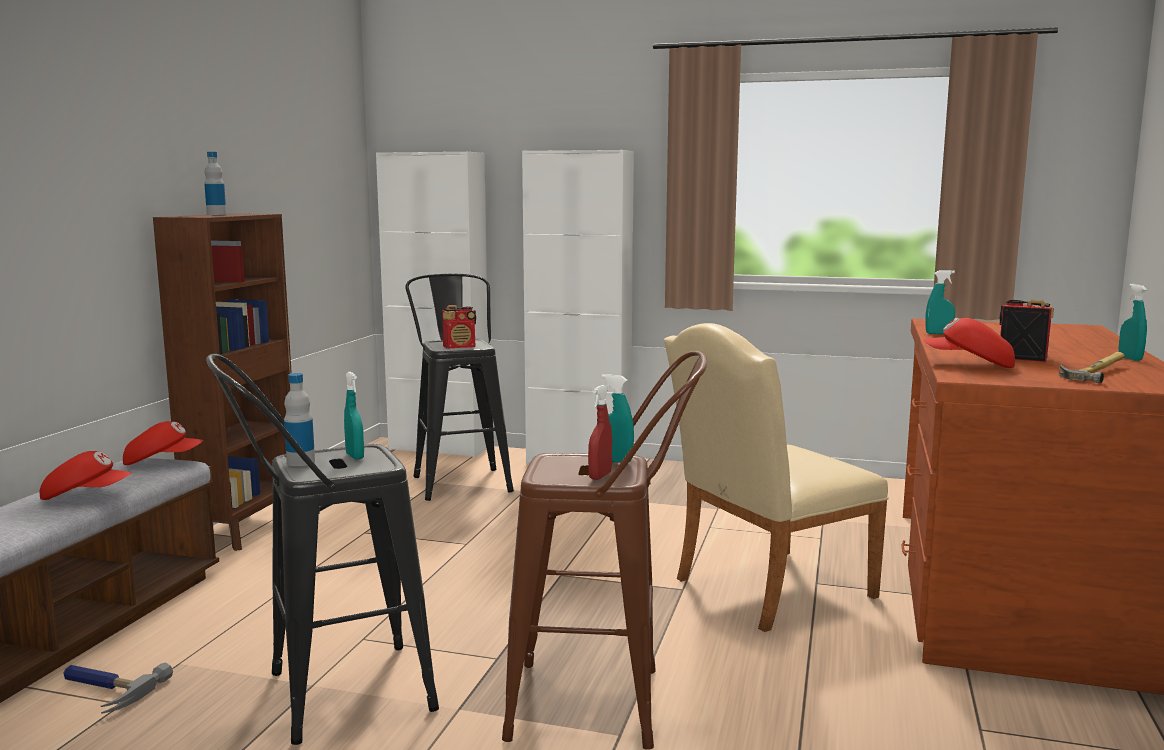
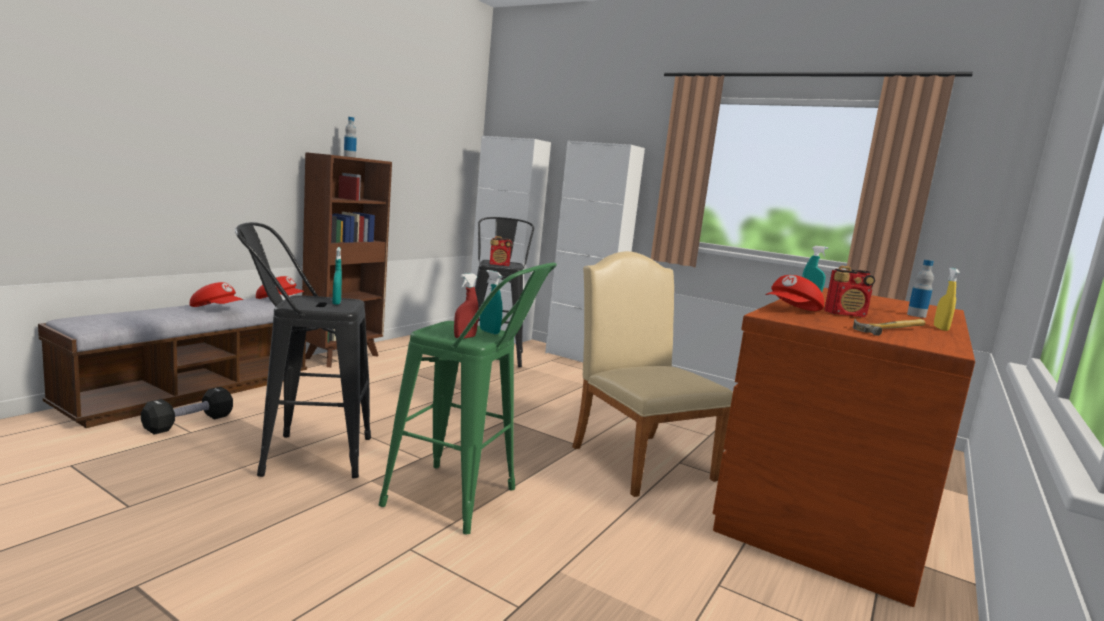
camera: 15 degrees right, 0 degrees up
hammer [64,662,173,714] -> black dumbbell [141,387,233,435]
bottle [284,373,315,466] -> bottle moved to [907,260,934,318]
brown stool [502,351,707,750] -> green stool [379,262,557,534]
beige chair [664,323,889,632] -> beige chair turned 75 degrees clockwise [572,251,733,497]
red cap [923,318,1015,368] -> red cap turned 75 degrees counterclockwise [765,275,824,311]
radio [1000,300,1054,362] -> radio turned 135 degrees clockwise [824,266,875,317]
turquoise spray bottle [1119,284,1147,361] -> yellow spray bottle [934,268,960,331]

